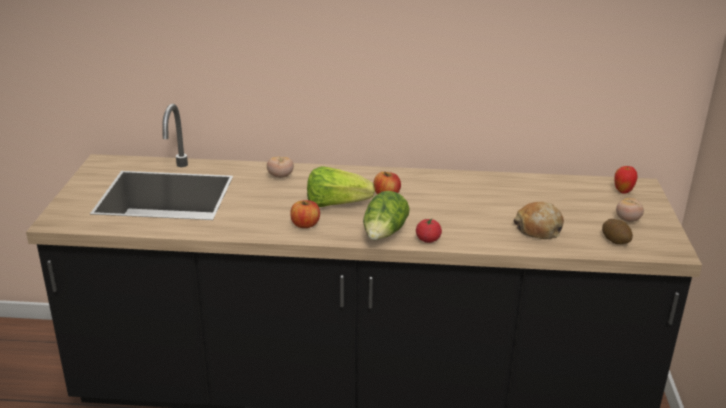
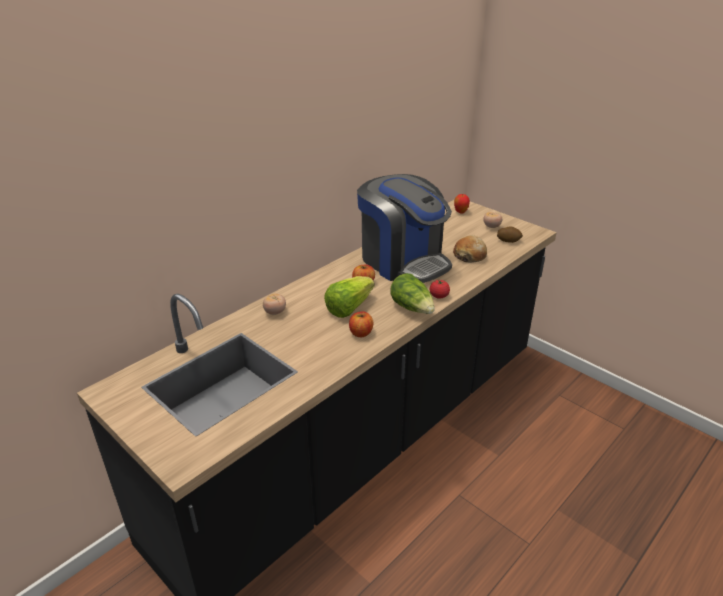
camera: 50 degrees left, 5 degrees up
none -> coffee machine [357,174,452,283]

